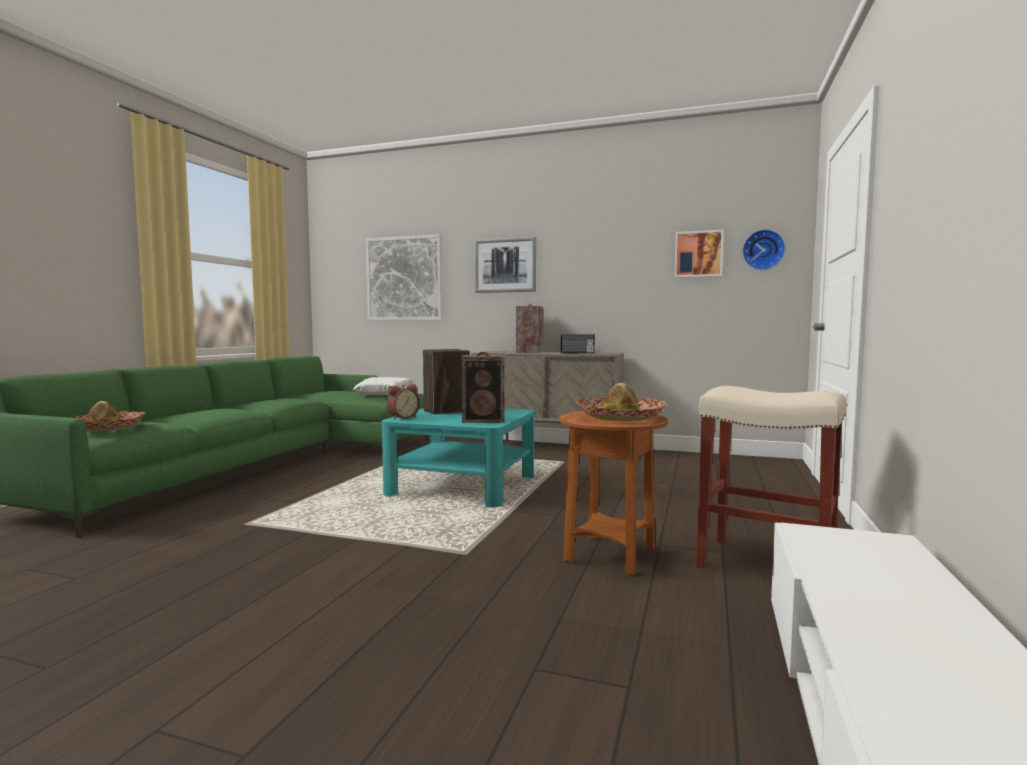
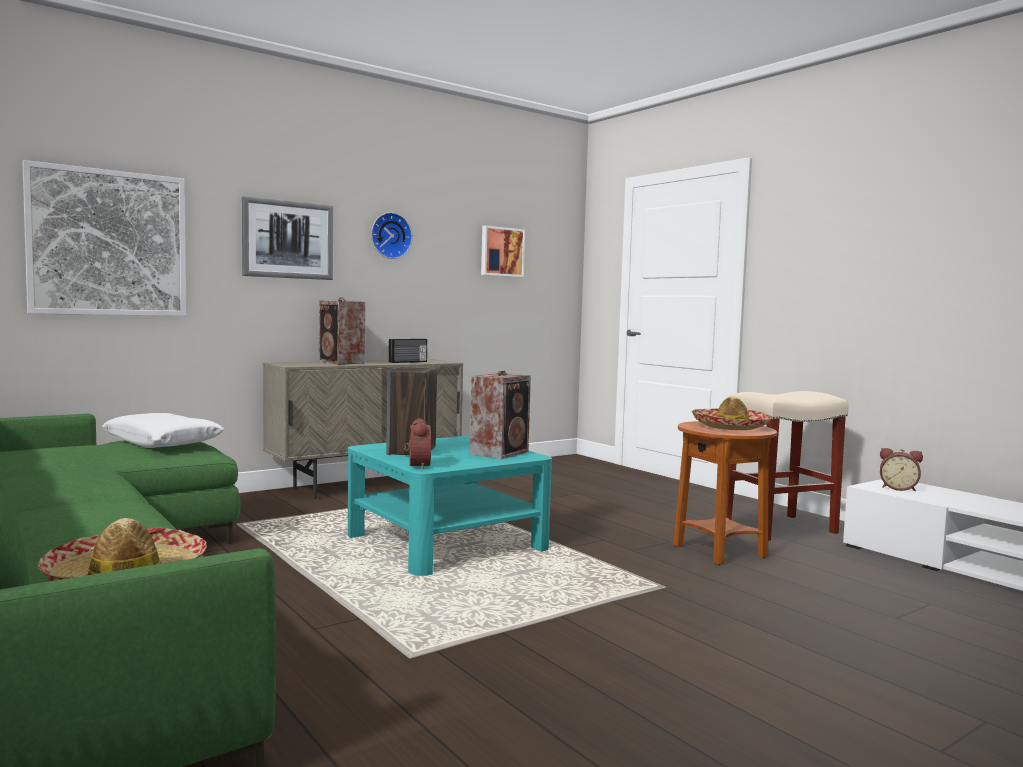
camera: 55 degrees left, 0 degrees up
wall clock [742,229,786,270] -> wall clock moved to [371,212,412,259]
none -> alarm clock [880,448,923,491]

